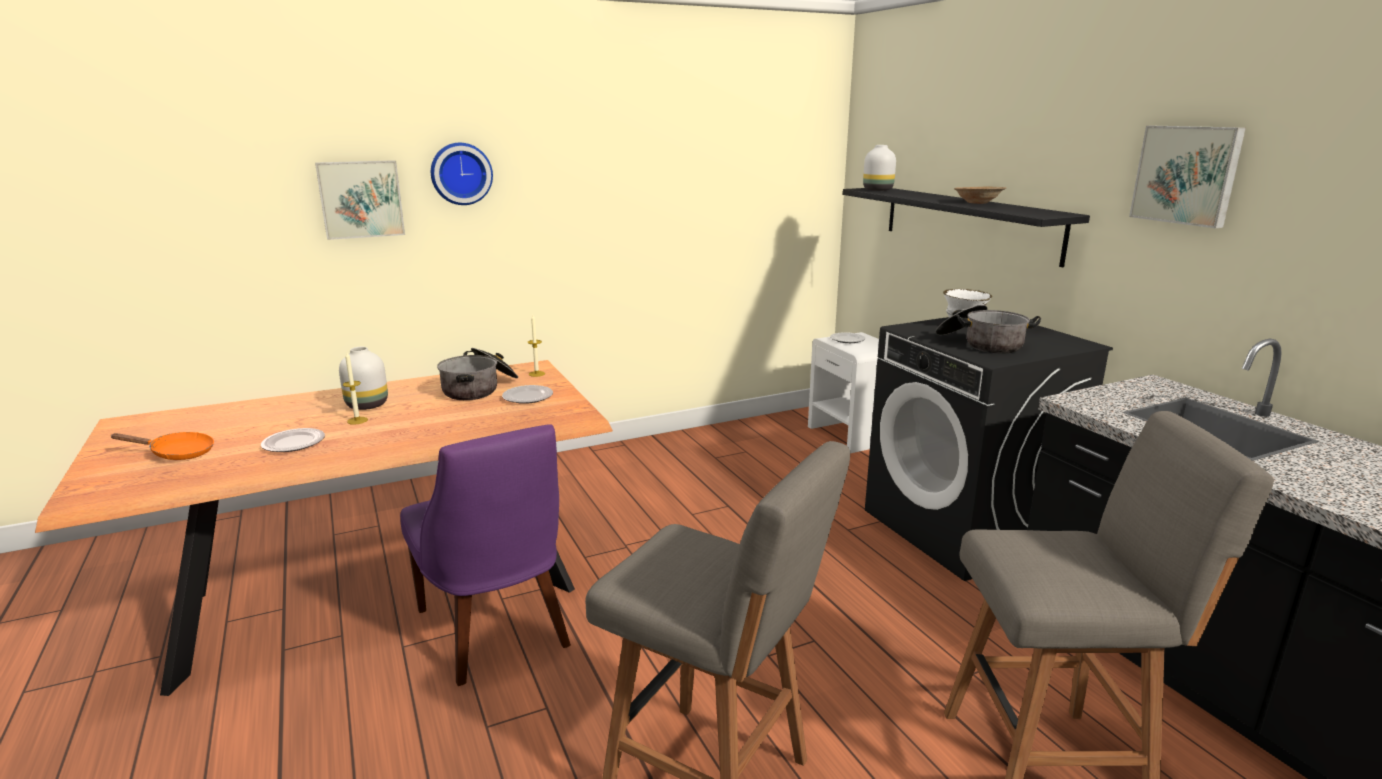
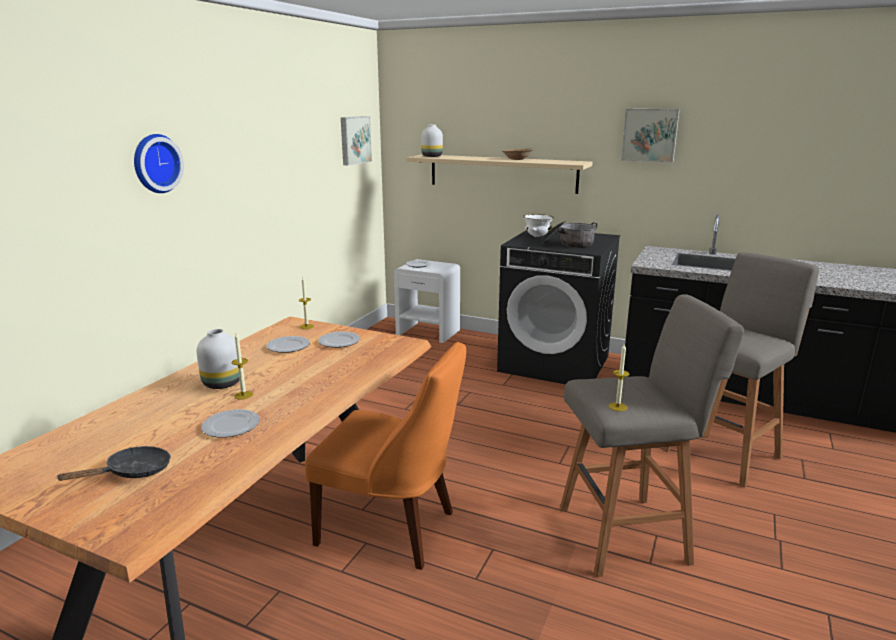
camera: 40 degrees left, 0 degrees up
orange frying pan [110,432,214,460] -> black frying pan [55,446,171,481]
picture [315,160,405,240] -> picture moved to [341,116,372,165]
purple chair [400,424,571,686] -> orange chair [305,342,466,570]
cooking pot [437,348,518,400] -> plate [266,336,310,353]
black shelf [843,188,1090,267] -> beige shelf [406,154,592,194]
none -> candle [609,343,630,411]

